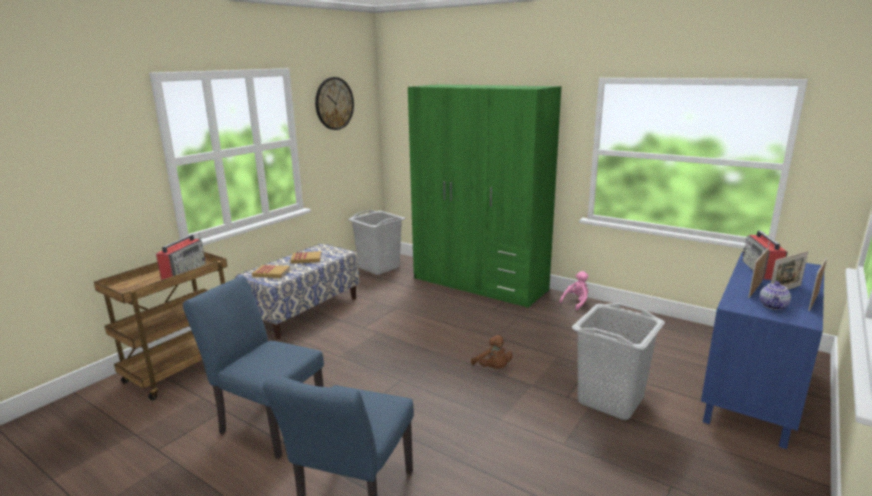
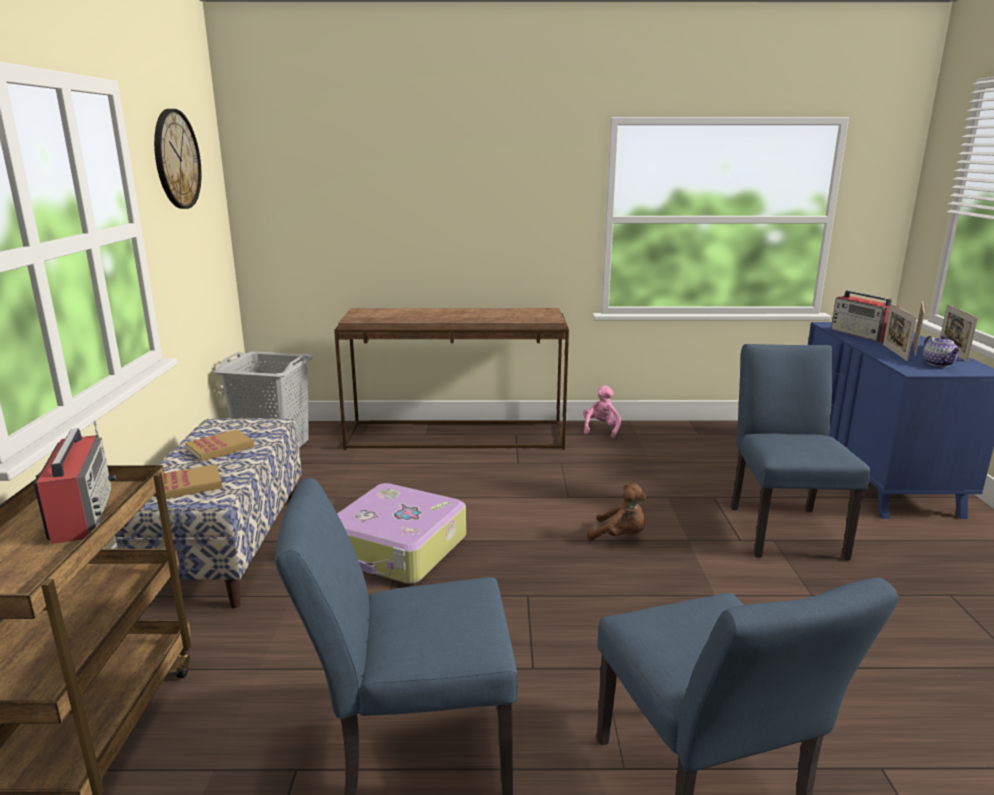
camera: 35 degrees left, 0 degrees up
green wardrobe [408,84,561,308] -> brown console table [334,308,569,450]
grey laundry basket [572,303,665,420] -> blue chair [731,344,871,560]
none -> suitcase [337,483,466,584]

